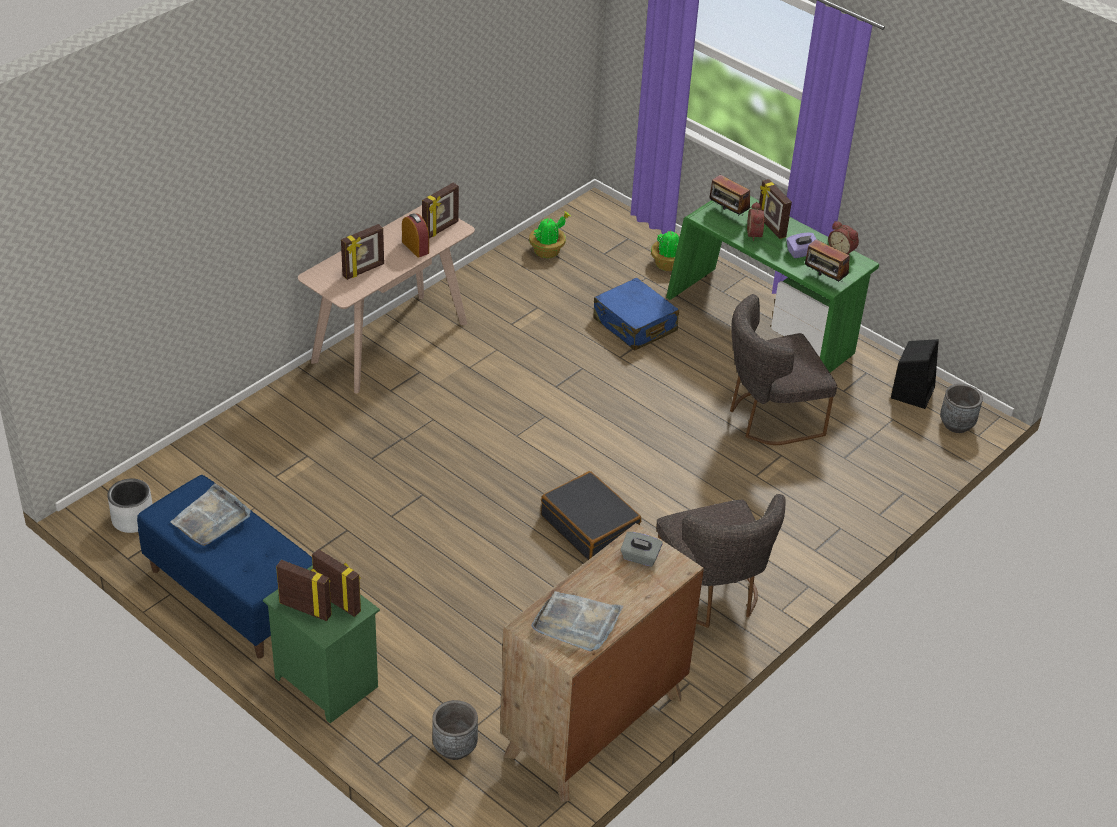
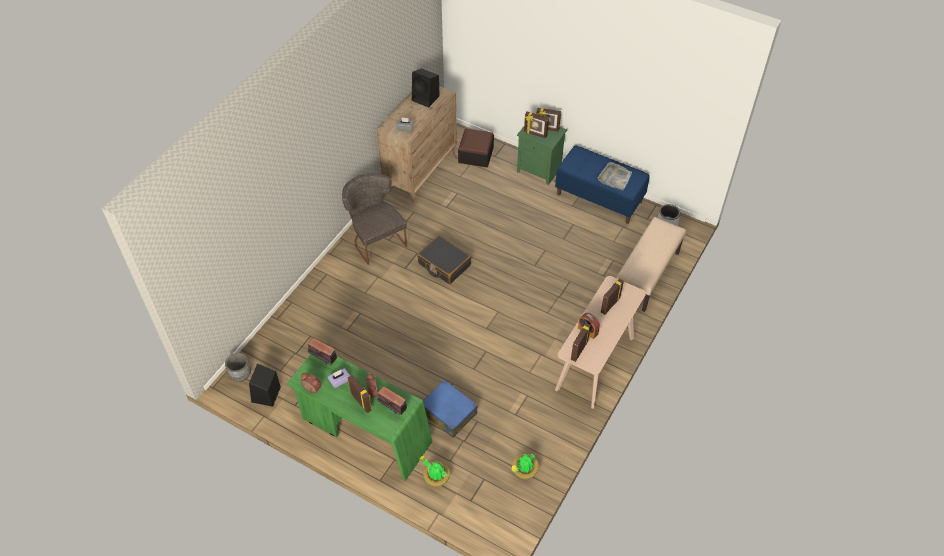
camera: 170 degrees right, 10 degrees up
grey planter [432,700,478,760] -> ottoman [458,129,494,167]
grey tray [531,591,623,651] -> black speaker [412,68,440,107]
grey chair [730,294,837,445] -> none
none -> beige bench [617,217,686,312]

